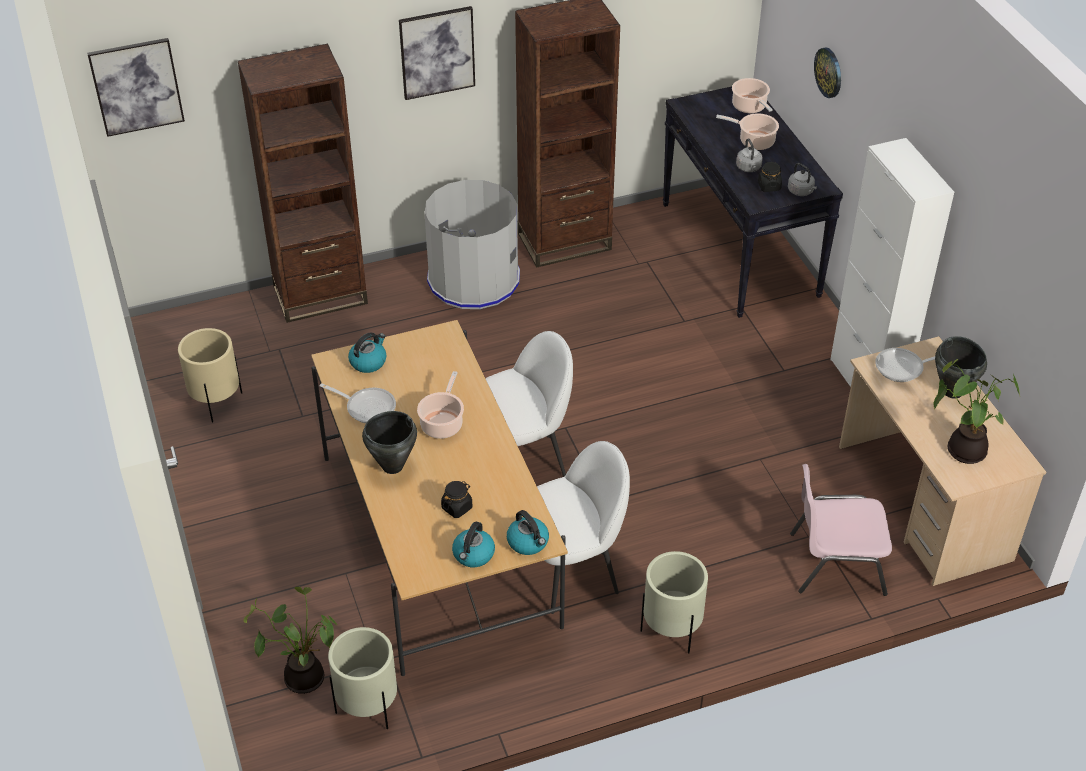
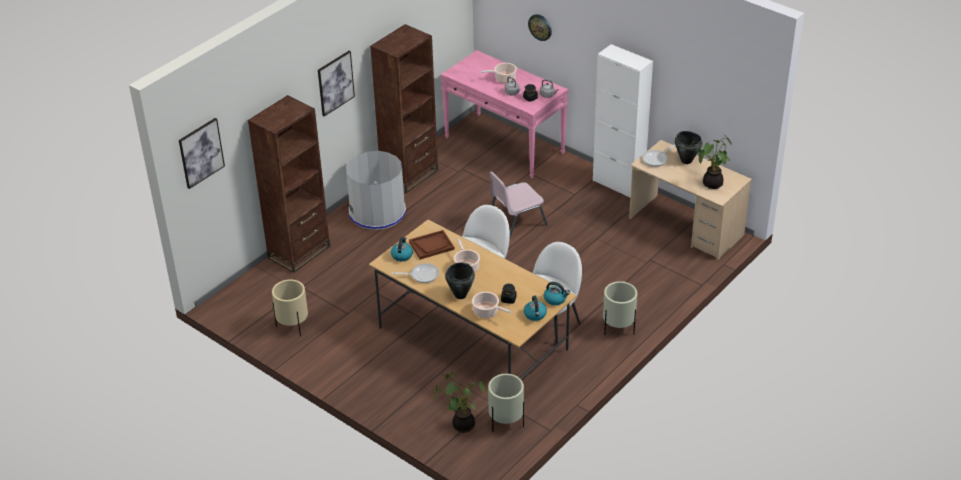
camera: 30 degrees left, 5 degrees down
black console table [663,87,843,318] -> pink console table [440,50,568,178]
cooking pot [732,78,773,113] -> cooking pot moved to [472,292,511,318]
pink chair [790,464,892,596] -> pink chair moved to [490,171,548,237]
none -> brown tray [409,230,455,260]

